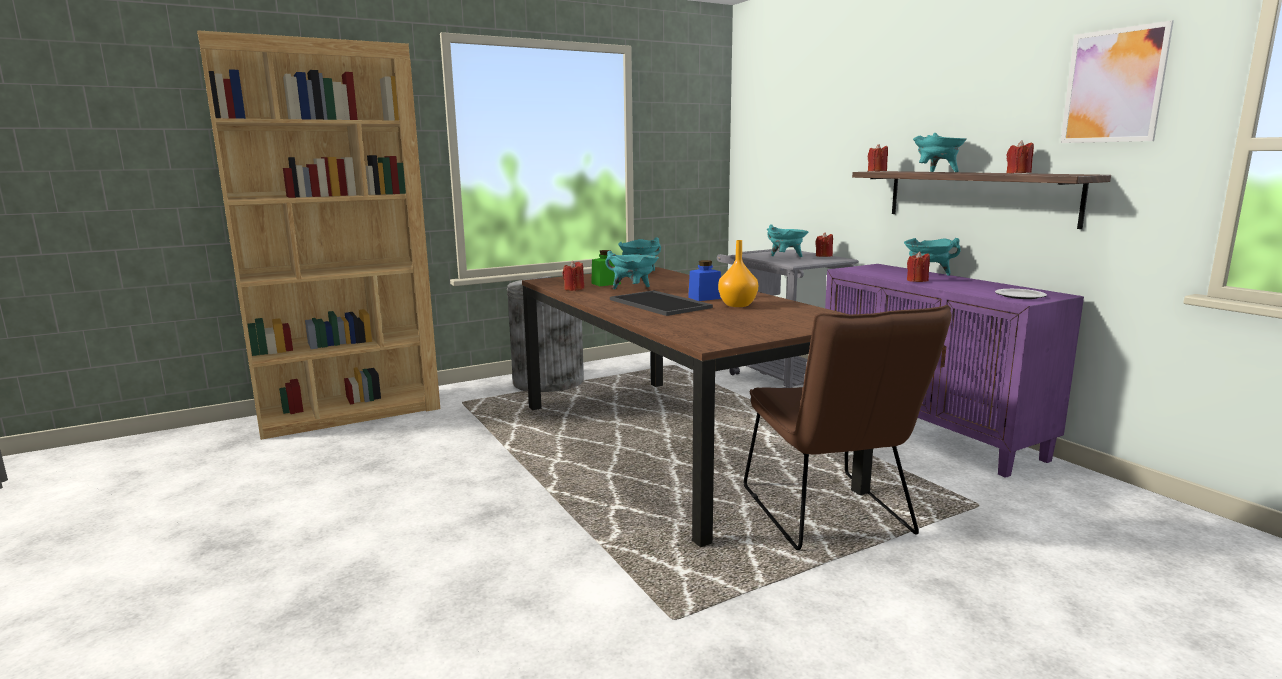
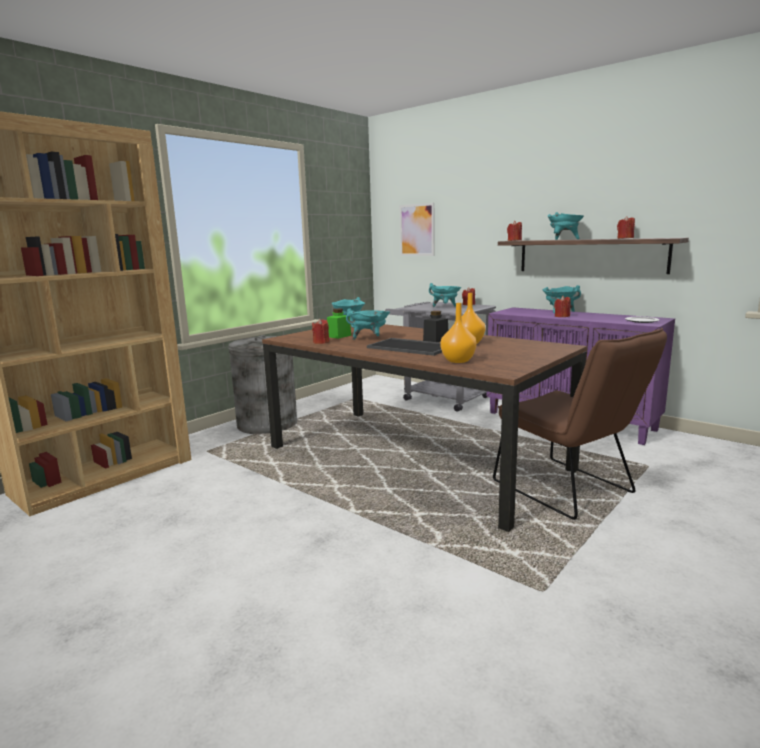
camera: 20 degrees left, 0 degrees up
blue jar [688,260,722,301] -> black jar [423,311,448,342]
picture [1060,20,1174,143] -> picture moved to [400,203,434,256]
none -> orange vase [440,303,477,363]

